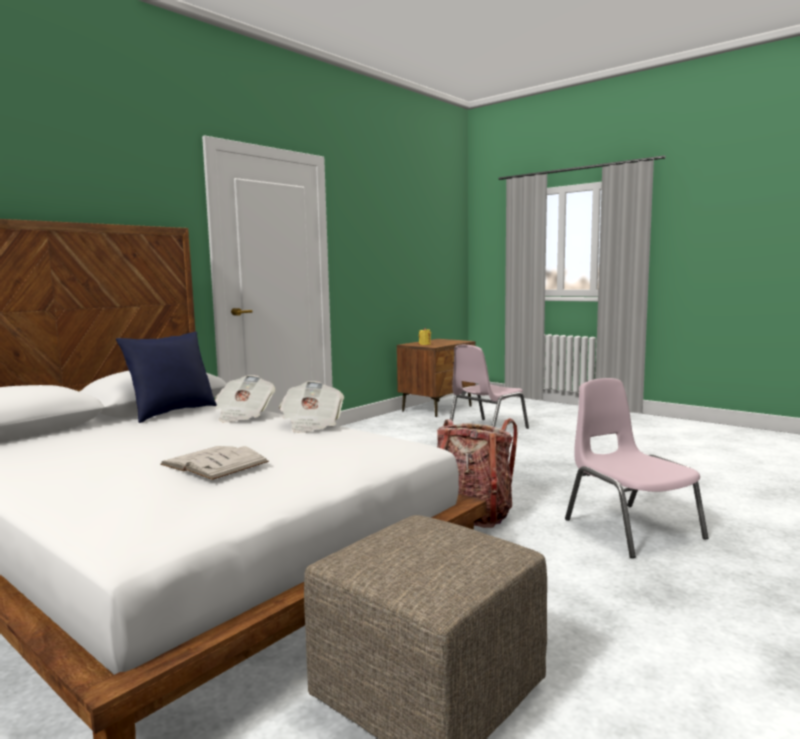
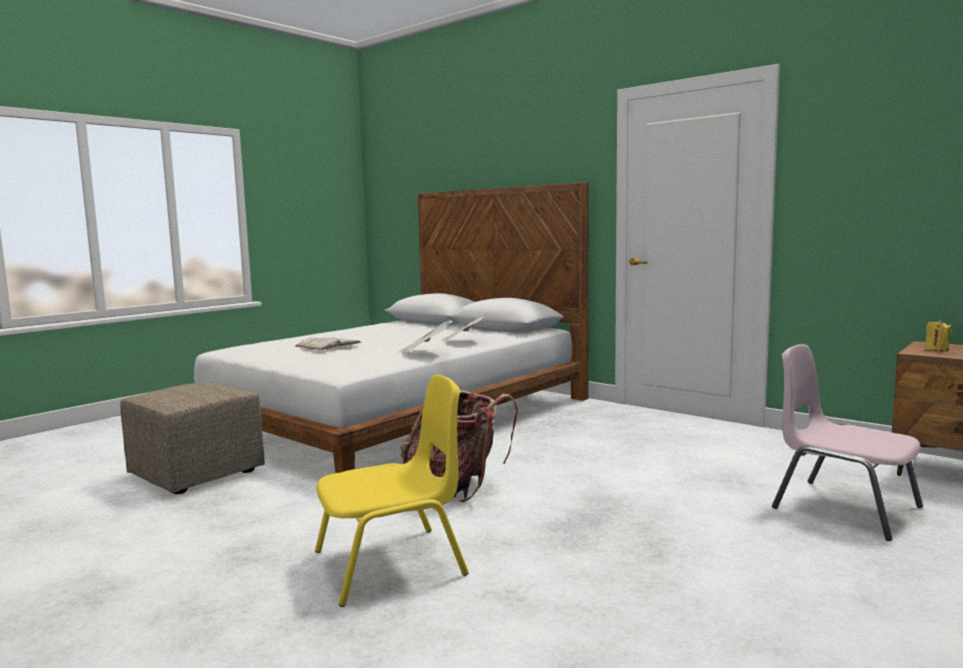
camera: 90 degrees right, 0 degrees up
blue pillow [116,332,217,423] -> none
pink chair [565,378,708,558] -> yellow chair [315,374,469,607]

